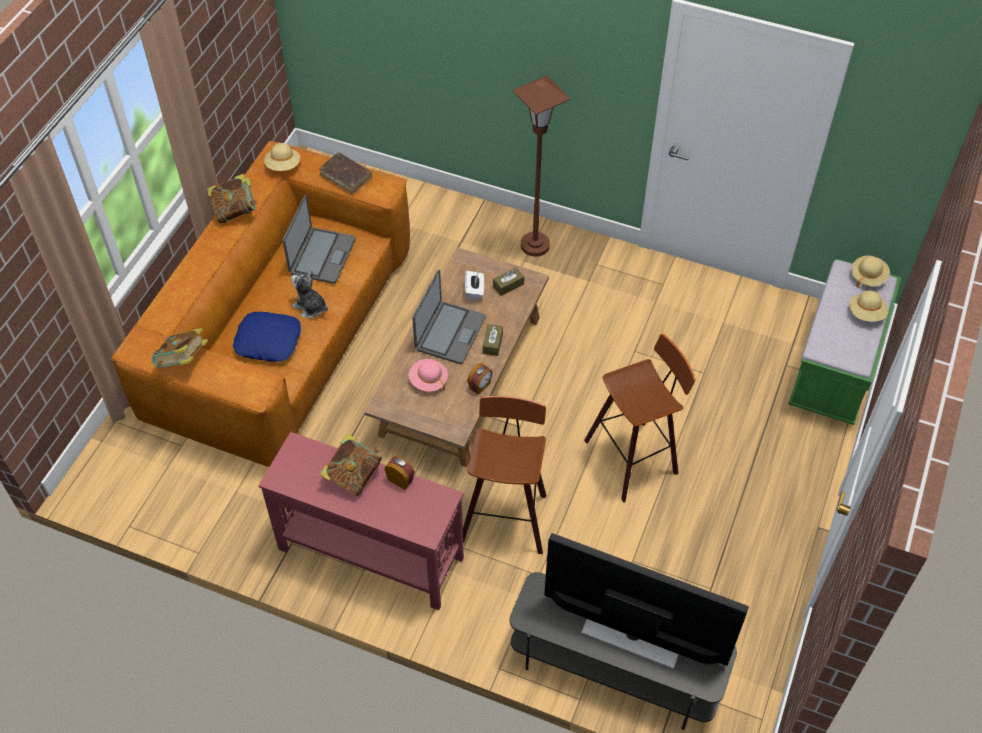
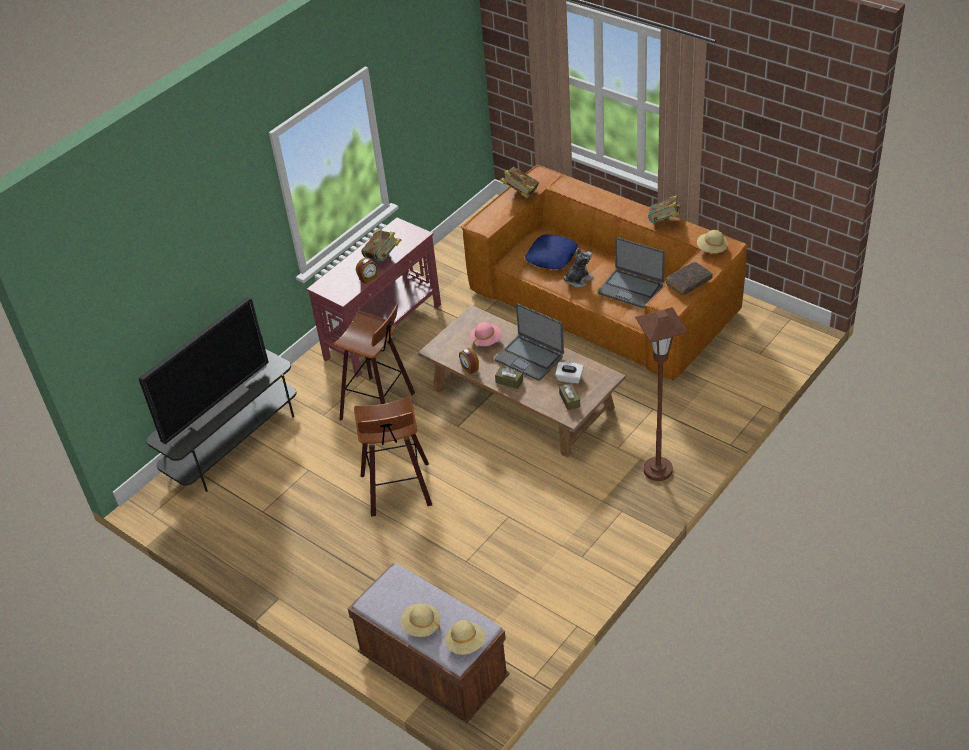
camera: 110 degrees right, 10 degrees down
green bench [788,259,901,425] -> brown bench [348,563,510,723]

